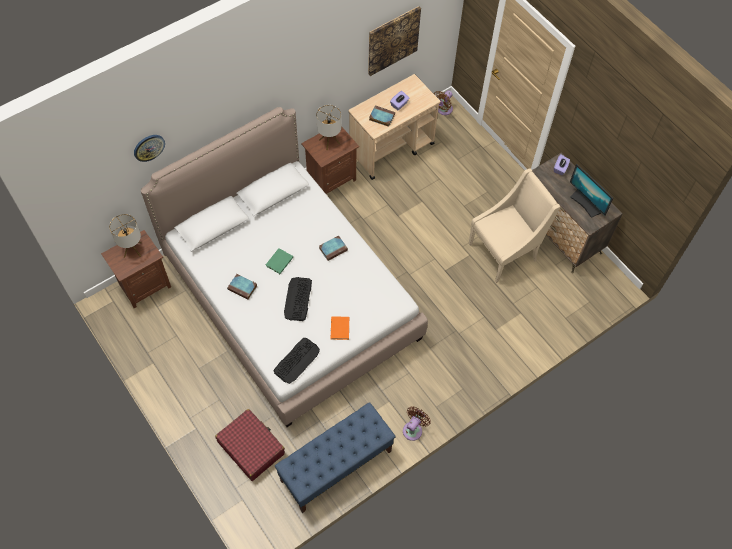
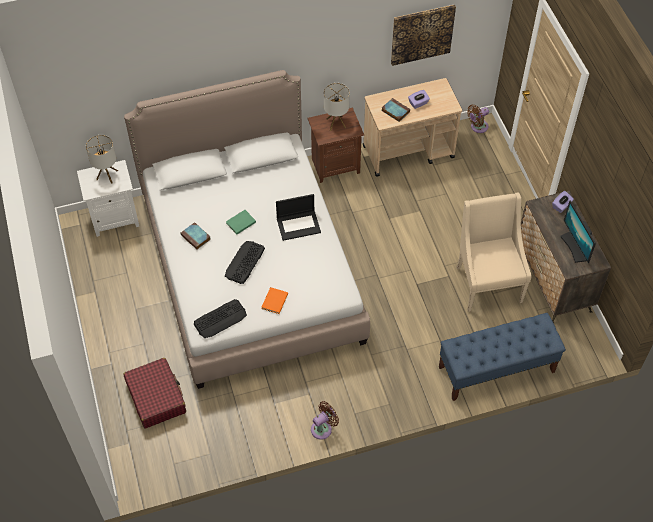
camera: 20 degrees right, 5 degrees down
brown nightstand [101,230,171,308] -> white nightstand [77,160,139,237]
wall clock [134,135,165,162] -> none
blue bench [275,402,396,513] -> blue bench moved to [439,313,566,401]
book [319,235,348,261] -> laptop [276,194,321,241]
beige armchair [469,168,560,283] -> beige armchair turned 90 degrees counterclockwise [456,193,532,312]

